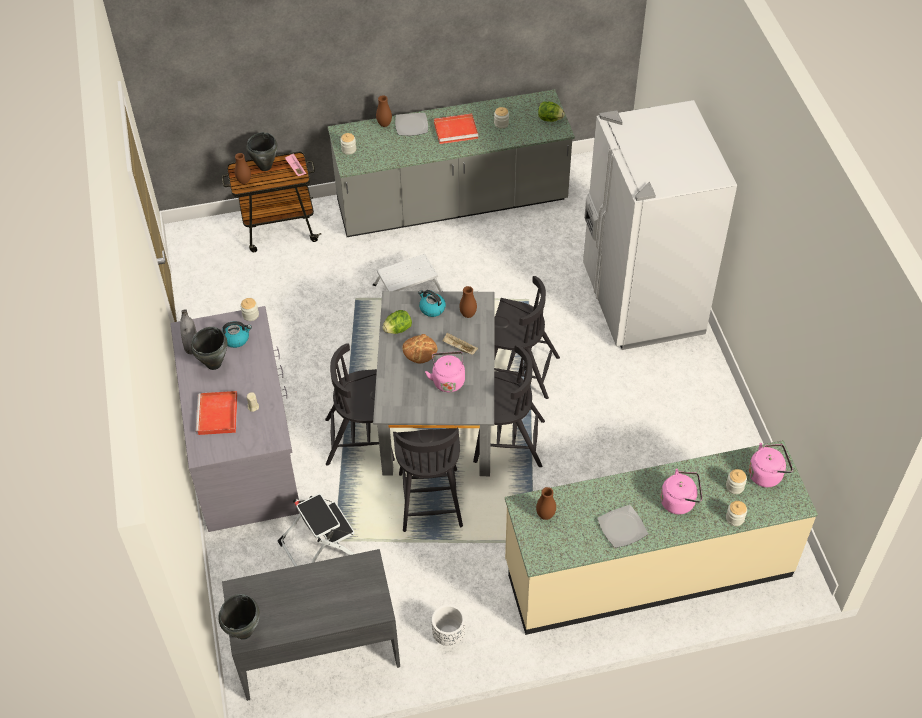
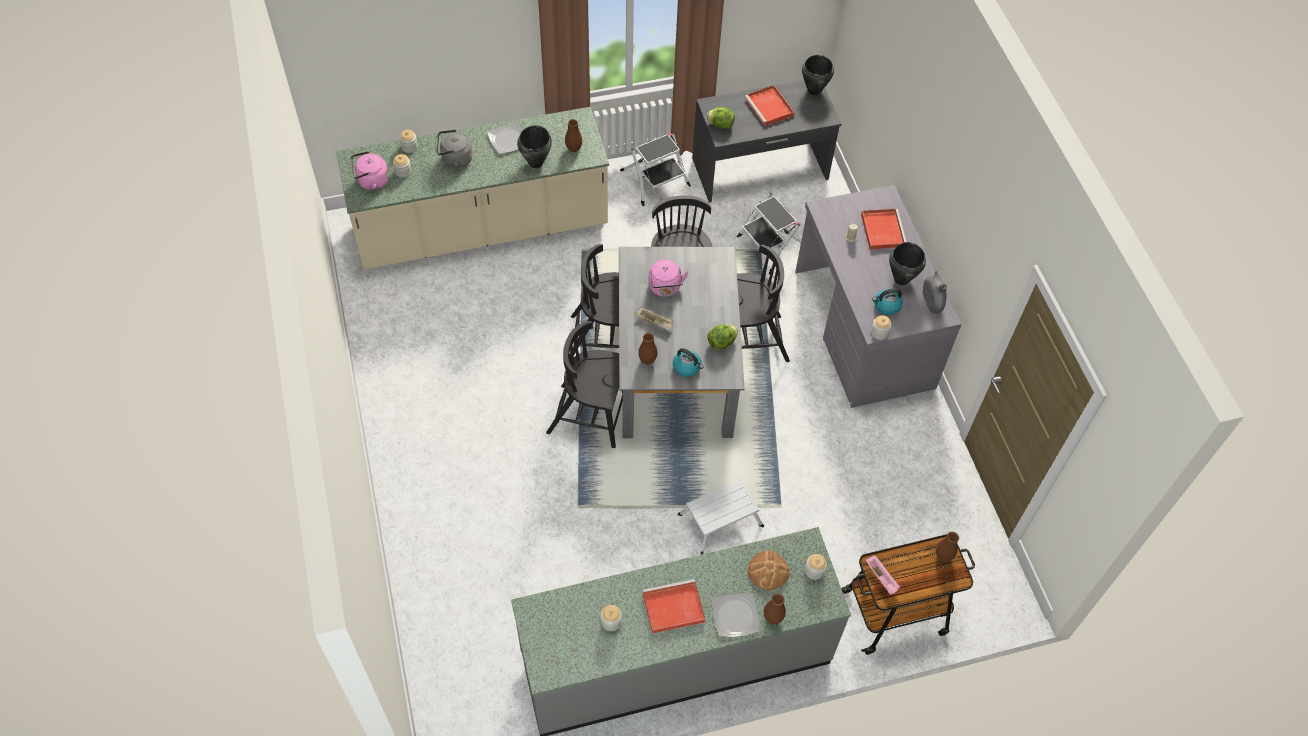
camera: 175 degrees right, 5 degrees up
black cooking pot [246,132,278,171] -> black cooking pot moved to [517,125,552,168]
bread [402,334,437,363] -> bread moved to [747,550,790,590]
white planter [432,604,465,646] -> step ladder [620,132,691,206]
lettuce [538,102,565,122] -> lettuce moved to [707,107,735,129]
white fridge [583,100,737,350] -> none
pink kettle [660,469,702,514] -> grey kettle [437,130,473,168]
none -> red tray [745,85,794,126]

